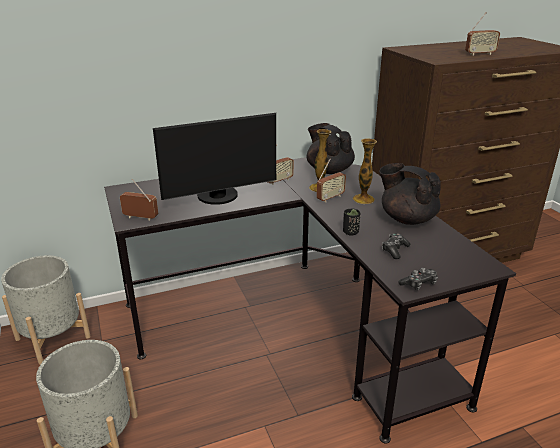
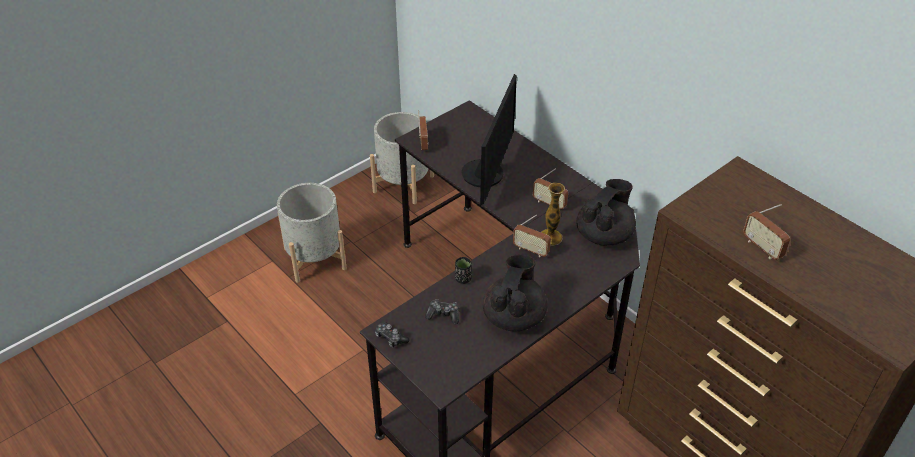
camera: 70 degrees right, 15 degrees up
monitor [153,113,276,205] -> monitor turned 120 degrees counterclockwise [461,74,517,206]
vase [353,138,377,204] -> none

